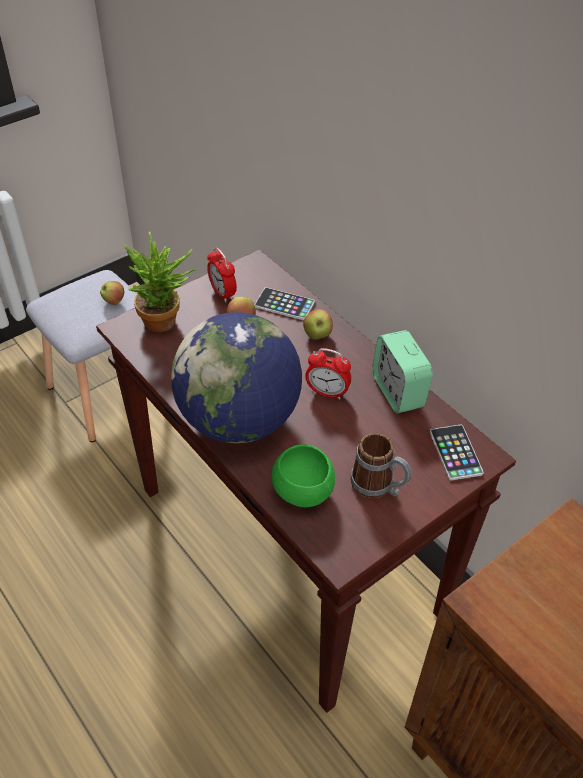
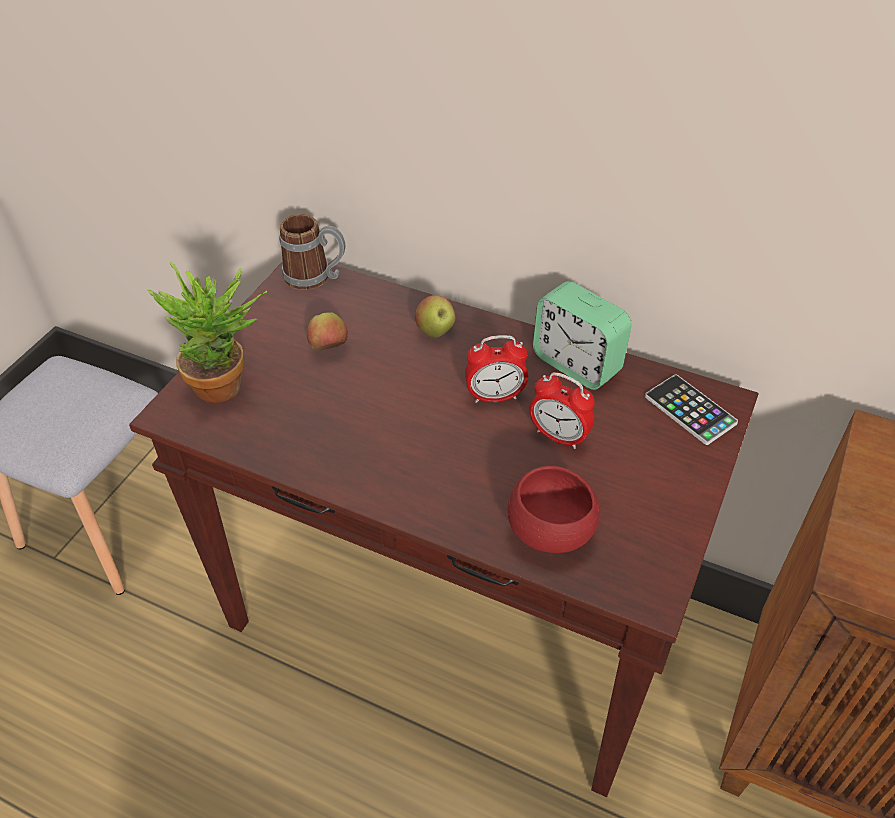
camera: 25 degrees left, 0 degrees up
apple [100,281,124,305] -> none
globe [171,312,302,443] -> none
alarm clock [207,248,237,303] -> alarm clock moved to [530,372,595,449]
phone [254,287,315,320] -> none
green bowl [272,444,335,507] -> red bowl [508,466,600,553]
mug [350,433,411,498] -> mug moved to [279,214,345,290]

